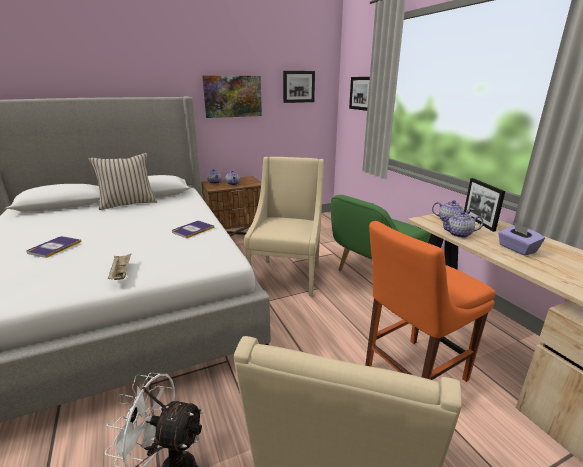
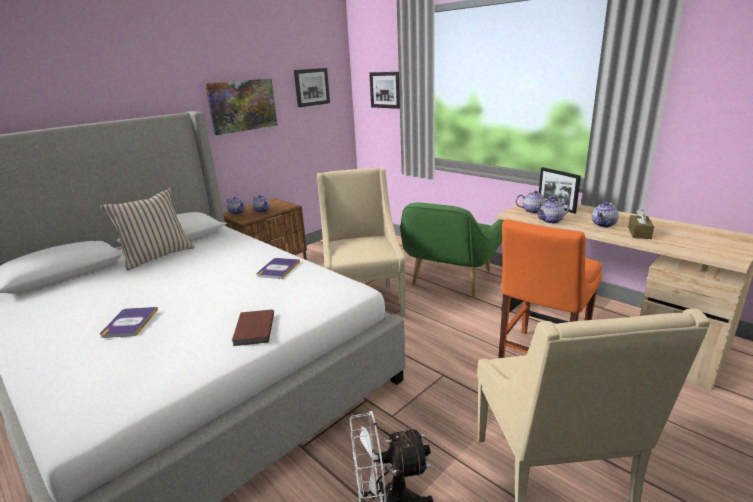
camera: 20 degrees left, 0 degrees up
beige tray [108,254,131,280] -> brown book [232,309,274,346]
purple tissue box [498,222,545,256] -> teapot [592,202,619,227]
none -> brown tissue box [628,208,654,239]

